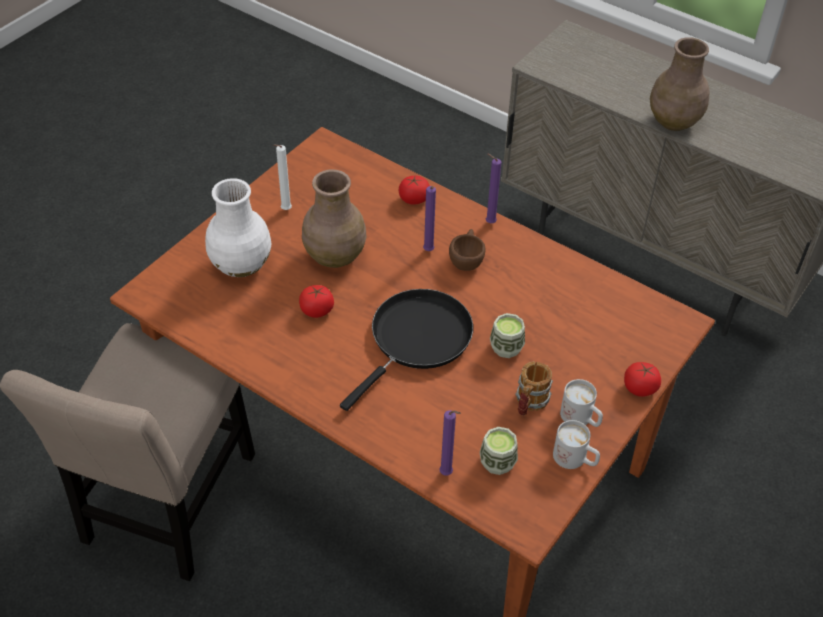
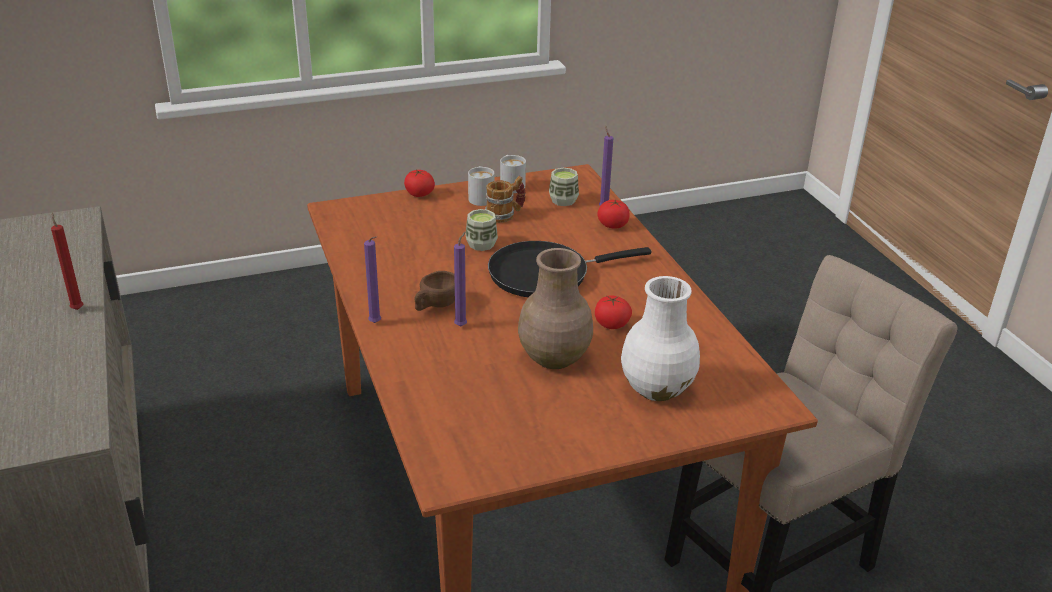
camera: 145 degrees left, 15 degrees down
white candle [273,144,292,210] -> none
tomato [399,176,430,205] -> tomato moved to [597,200,630,229]
brown vase [650,37,709,131] -> red candle [51,213,84,310]

